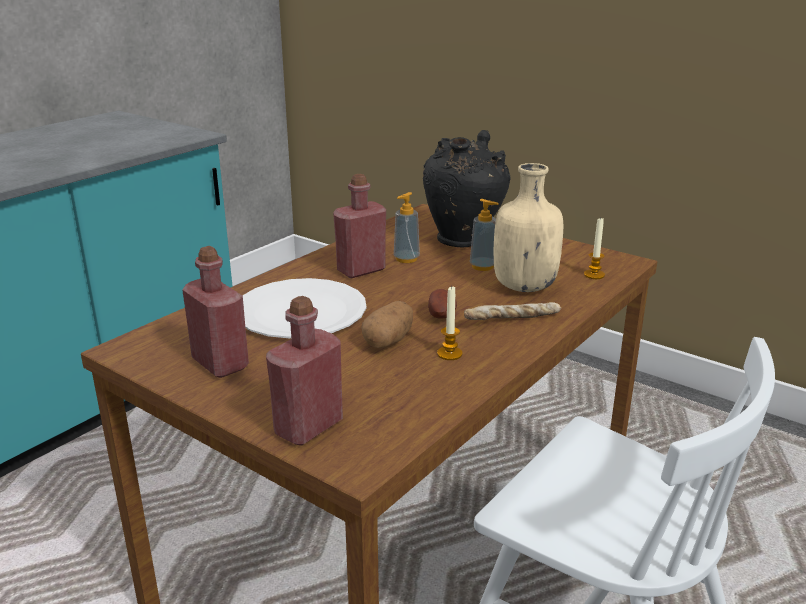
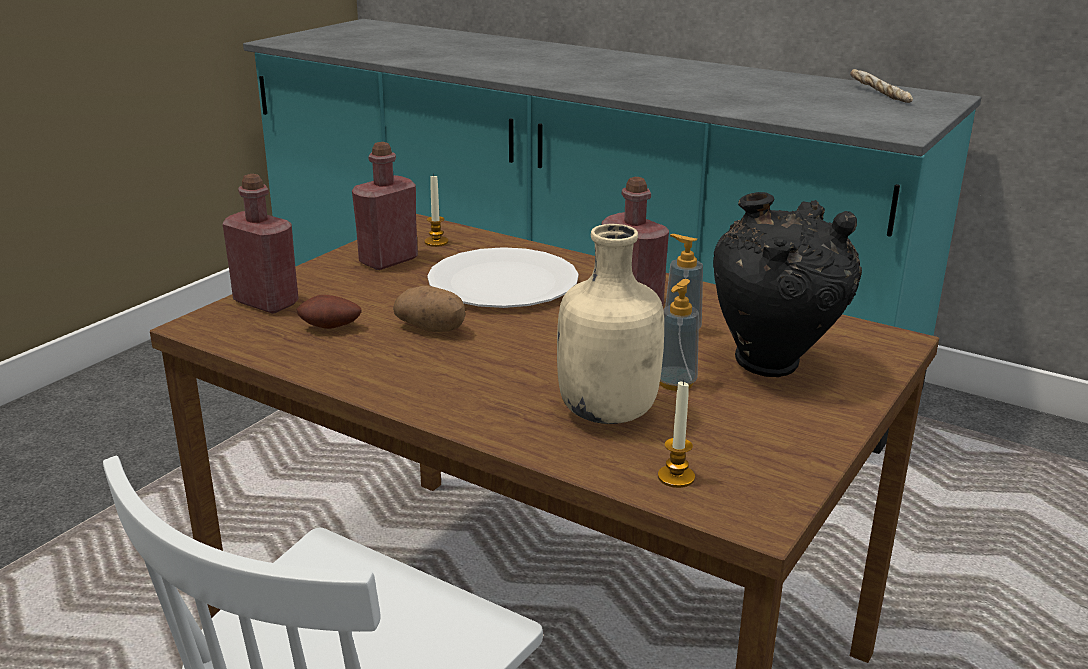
camera: 85 degrees right, 0 degrees up
potato [428,289,457,319] -> potato moved to [296,295,361,329]
candle [437,286,463,360] -> candle moved to [424,174,448,247]
bread [464,302,561,320] -> bread moved to [850,69,913,103]

